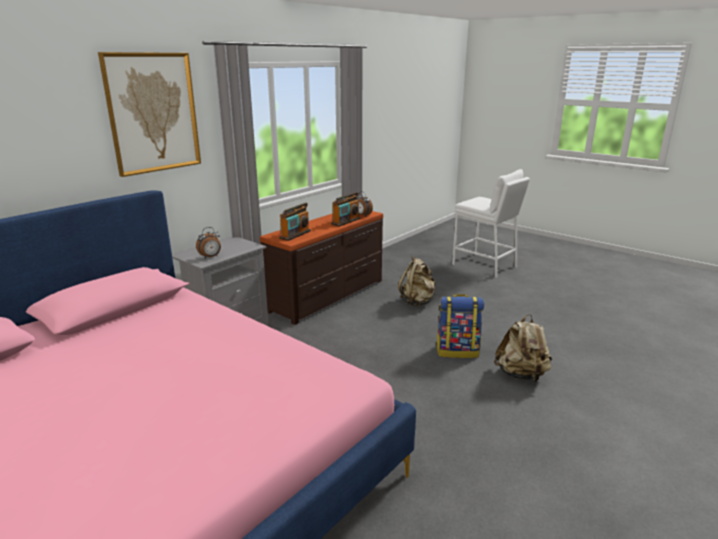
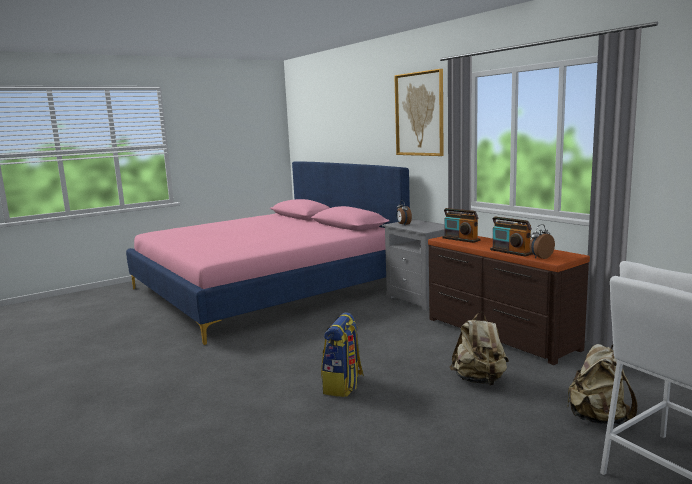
camera: 105 degrees right, 10 degrees down
beige backpack [494,314,552,382] -> beige backpack moved to [567,344,637,426]

